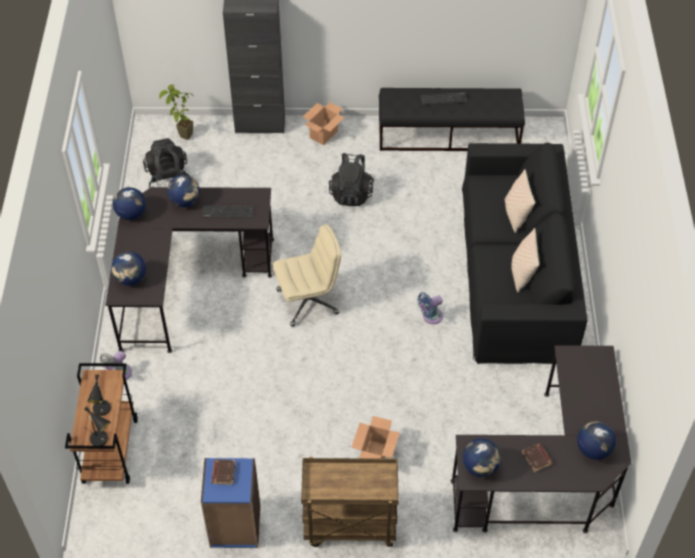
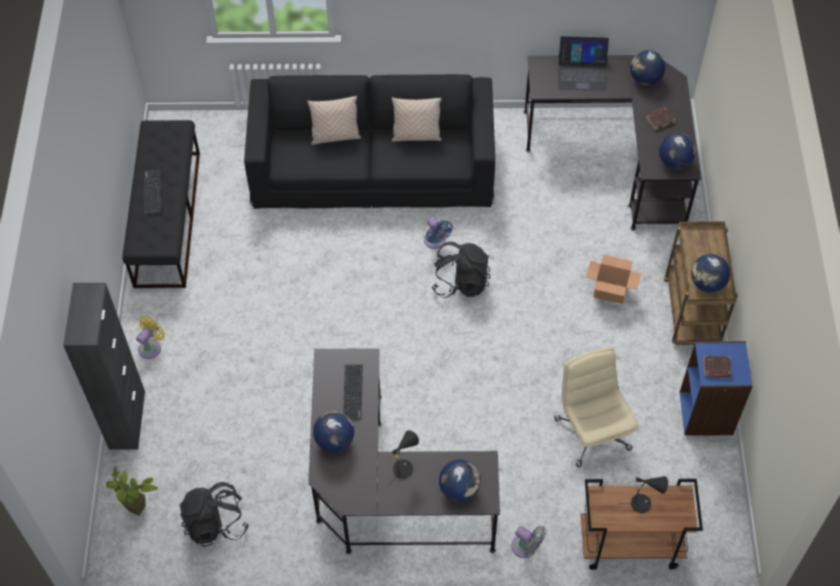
camera: 90 degrees left, 5 degrees up
black table lamp [84,407,110,446] -> black table lamp moved to [389,430,419,485]
globe [113,187,146,220] -> globe moved to [691,254,730,292]
beige office chair [273,224,341,327] -> beige office chair moved to [554,347,638,467]
cardboard box [303,102,345,145] -> yellow fan [136,316,165,359]
black backpack [329,153,374,206] -> black backpack moved to [431,242,490,298]
none -> laptop [558,36,609,91]

